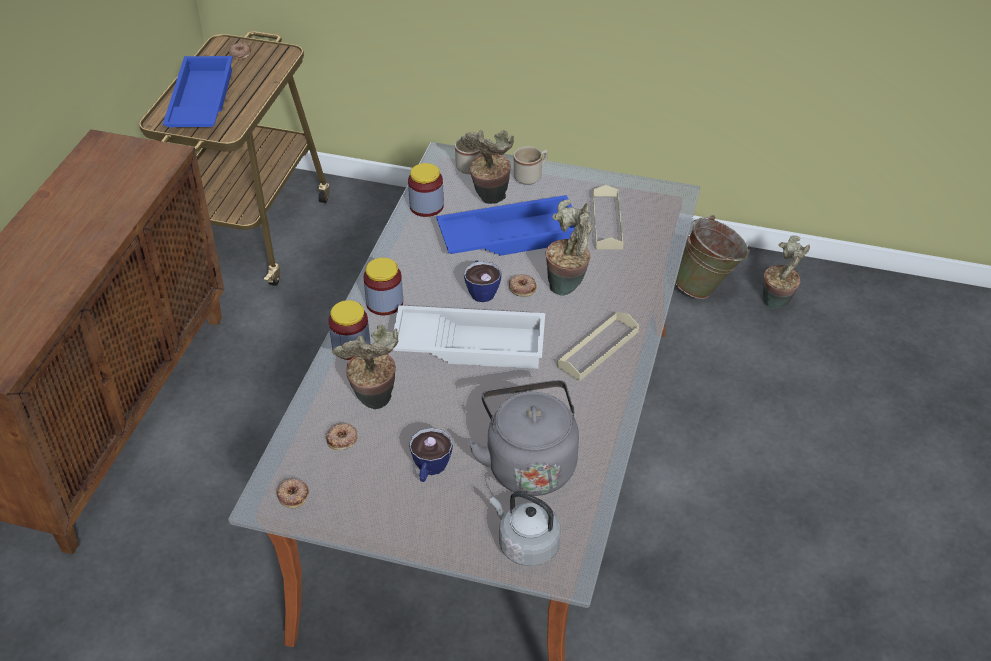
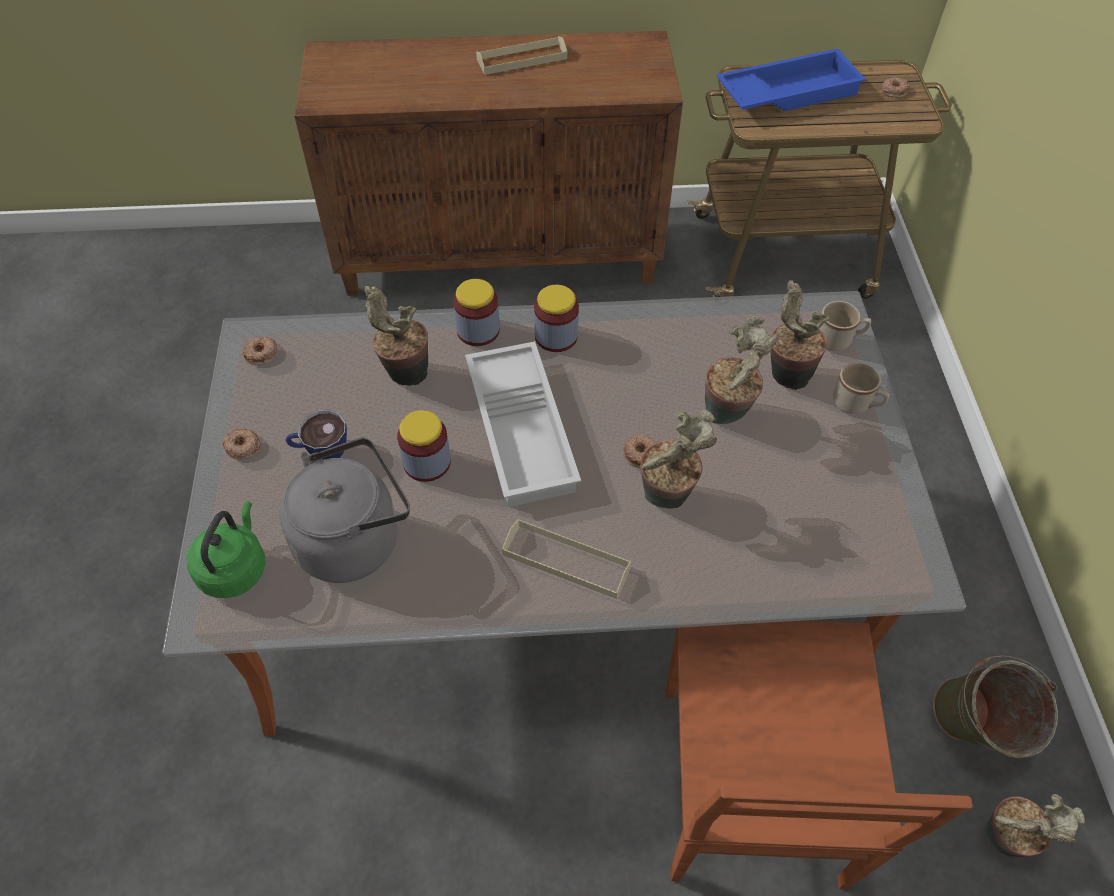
camera: 70 degrees right, 10 degrees up
donut [326,423,358,450] -> donut moved to [222,428,261,460]
jar [408,163,444,217] -> jar moved to [397,410,451,482]
blue tray [436,195,575,256] -> potted plant [705,315,779,424]
cup [464,260,502,302] -> none
grey kettle [490,491,561,566] -> green kettle [186,501,266,598]
beige tray [592,185,623,250] -> beige tray moved to [476,36,567,75]
none -> brown chair [666,620,973,889]

